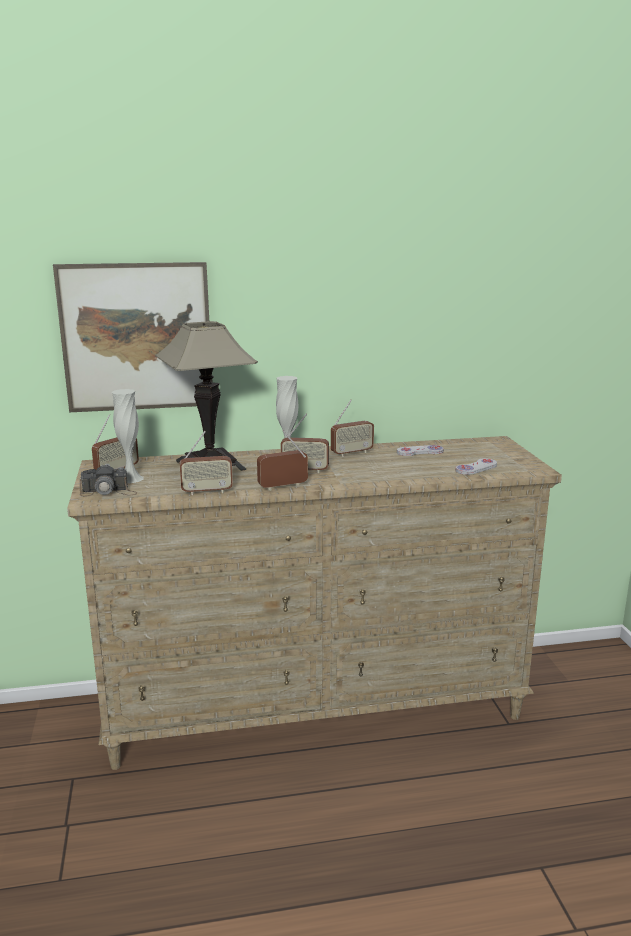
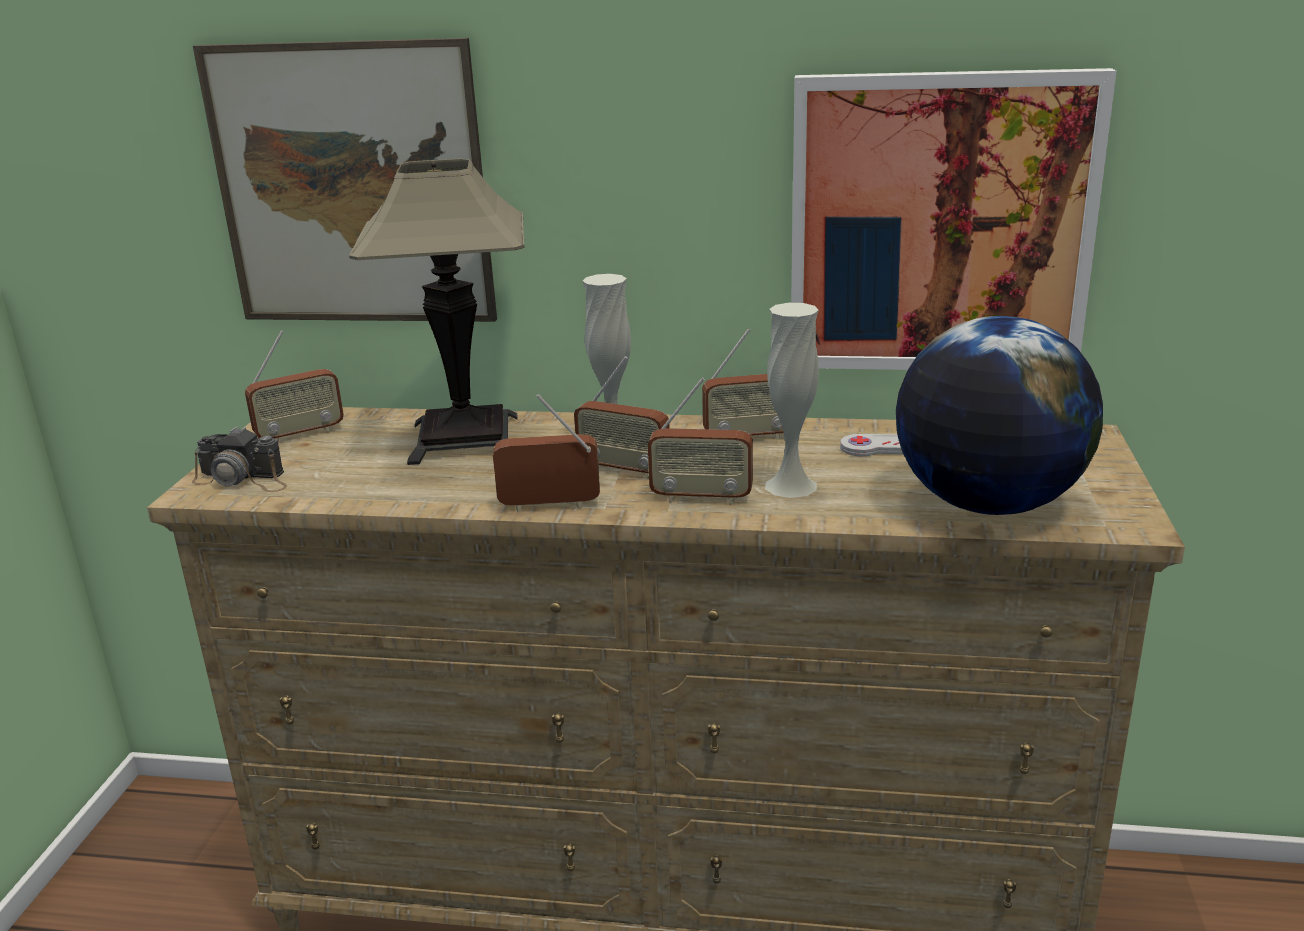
camera: 20 degrees right, 5 degrees up
white vase [112,389,144,483] -> white vase moved to [765,303,819,498]
radio [180,431,233,495] -> radio moved to [648,378,753,505]
white game controller [456,458,497,475] -> globe [896,316,1103,515]
none -> picture [791,68,1117,370]

